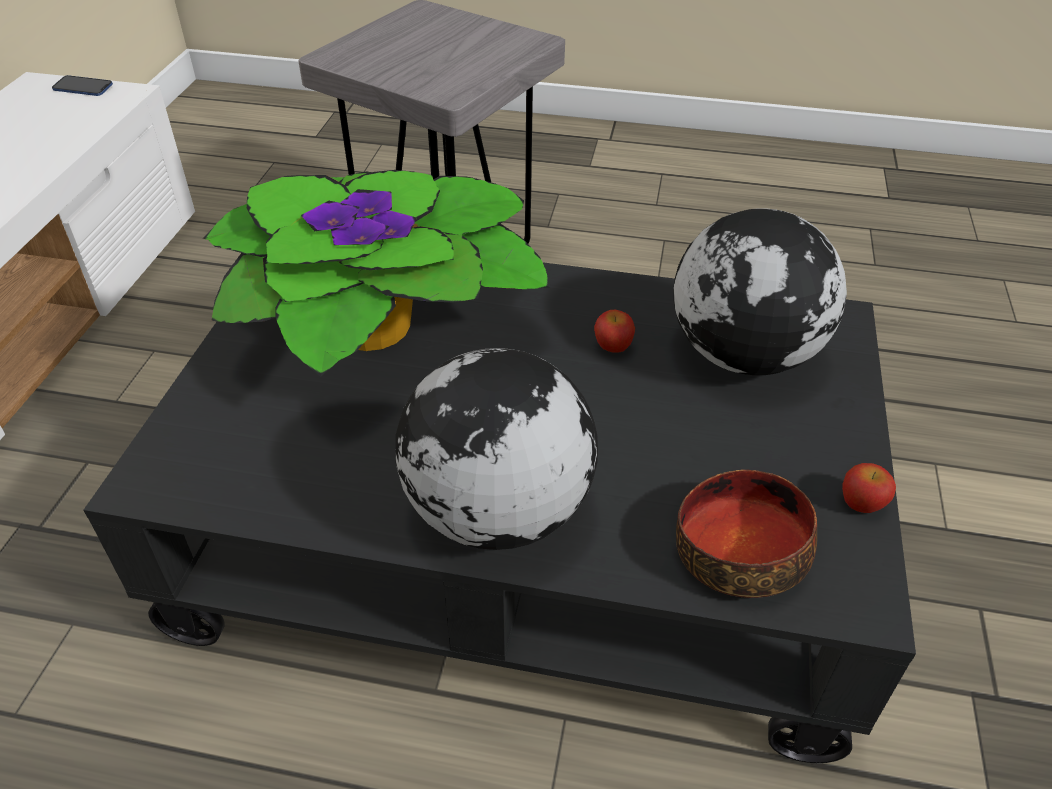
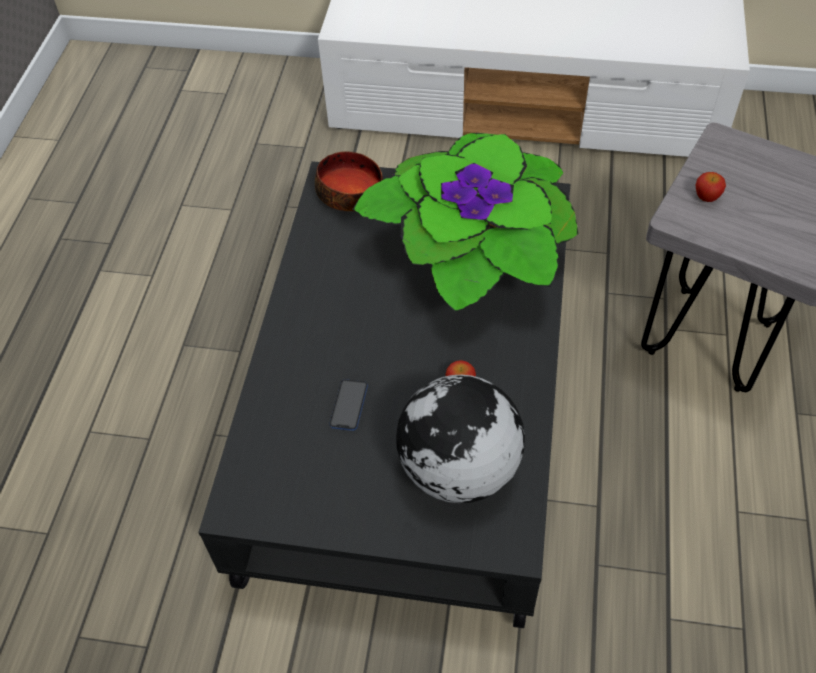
camera: 90 degrees right, 10 degrees up
phone [52,75,113,96] -> phone moved to [329,379,368,431]
globe [395,348,598,550] -> none
bowl [676,470,817,598] -> bowl moved to [315,151,383,211]
apple [842,463,896,513] -> apple moved to [696,172,726,202]

